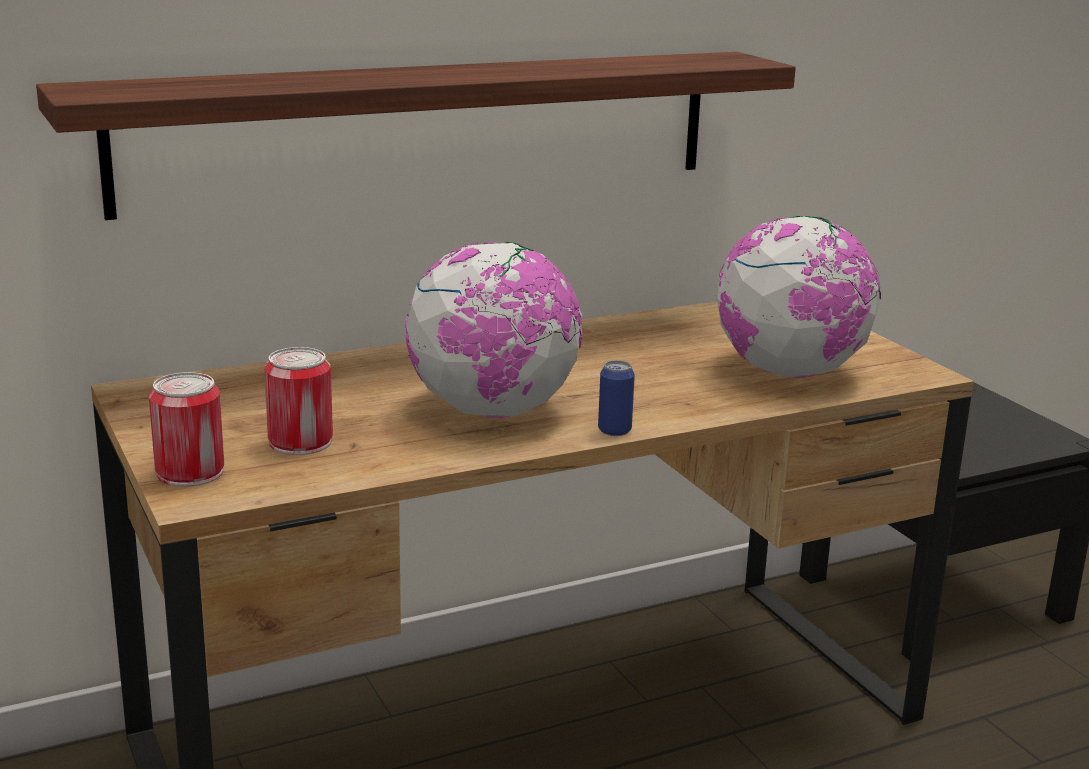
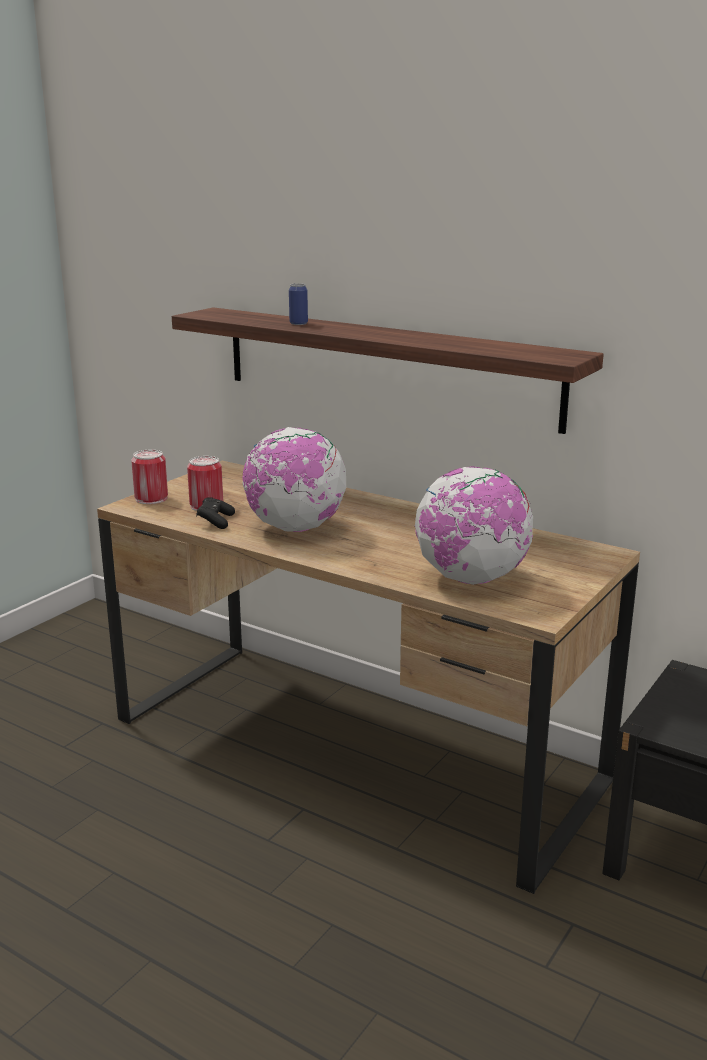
camera: 60 degrees right, 0 degrees up
can [598,360,635,436] -> can moved to [289,283,308,325]
none -> black game controller [196,497,235,529]

